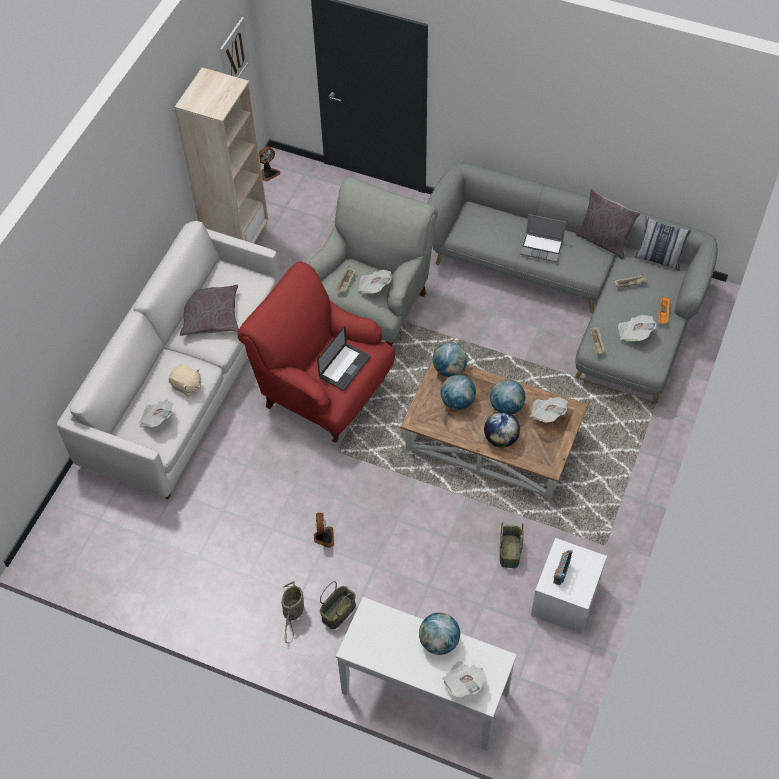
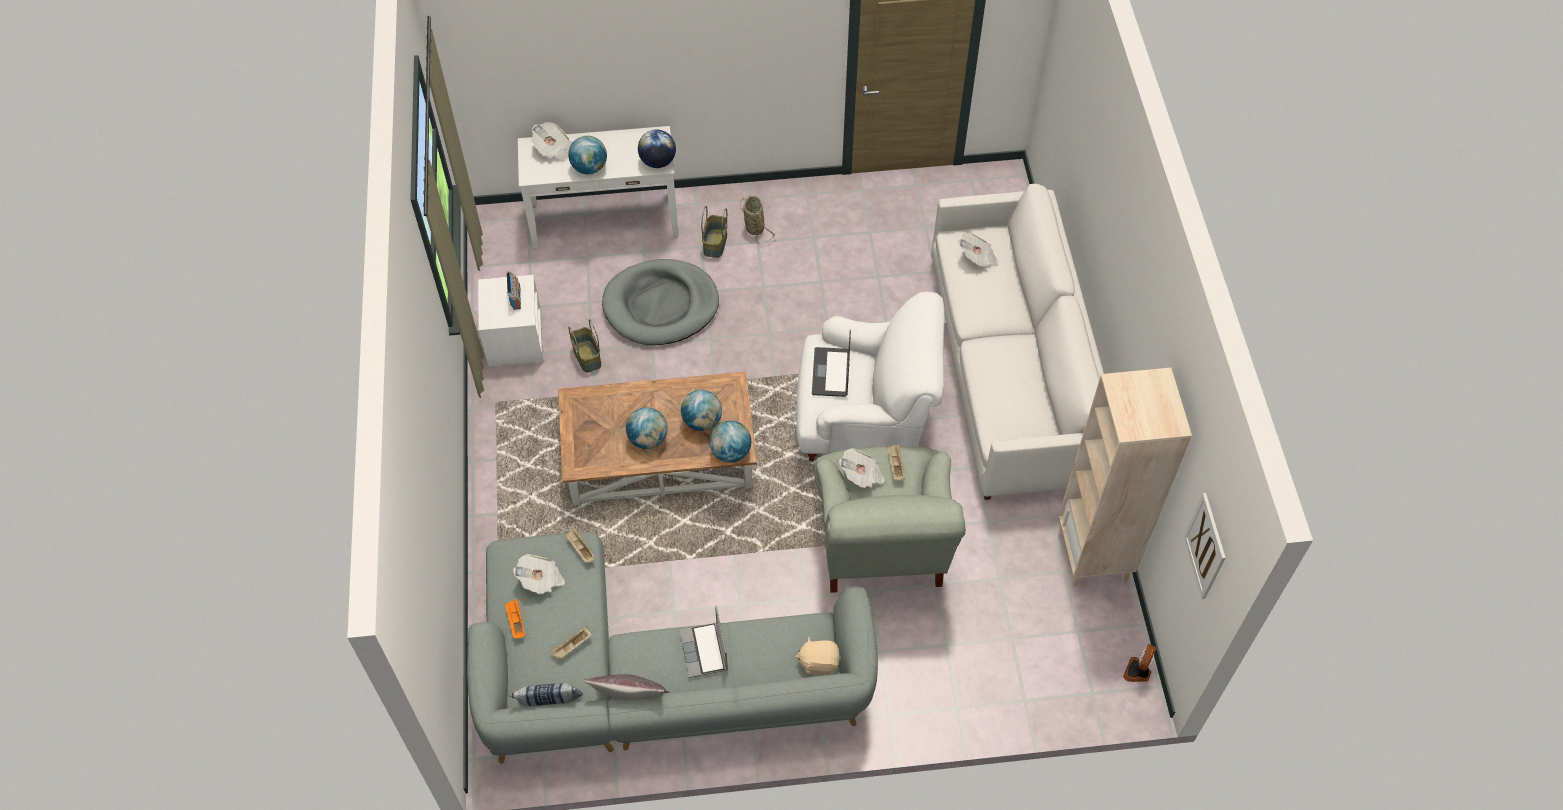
camera: 150 degrees right, 0 degrees up
beige plush toy [168,364,201,397] -> beige plush toy moved to [795,637,841,675]
grey pillow [180,285,239,336] -> none
red armchair [238,261,395,443] -> white armchair [796,292,945,465]
fan [314,513,334,548] -> none
globe [484,412,520,448] -> globe moved to [638,130,676,168]
laptop [520,214,566,262] -> laptop turned 90 degrees counterclockwise [679,605,728,678]
newspaper [530,397,567,423] -> none
none -> grey dog bed [602,259,719,345]

